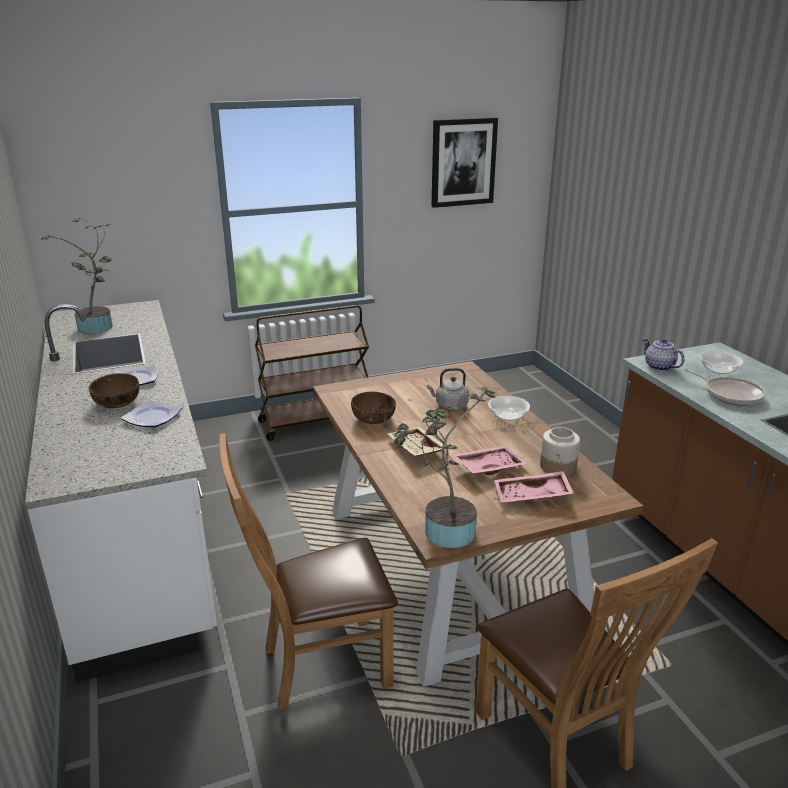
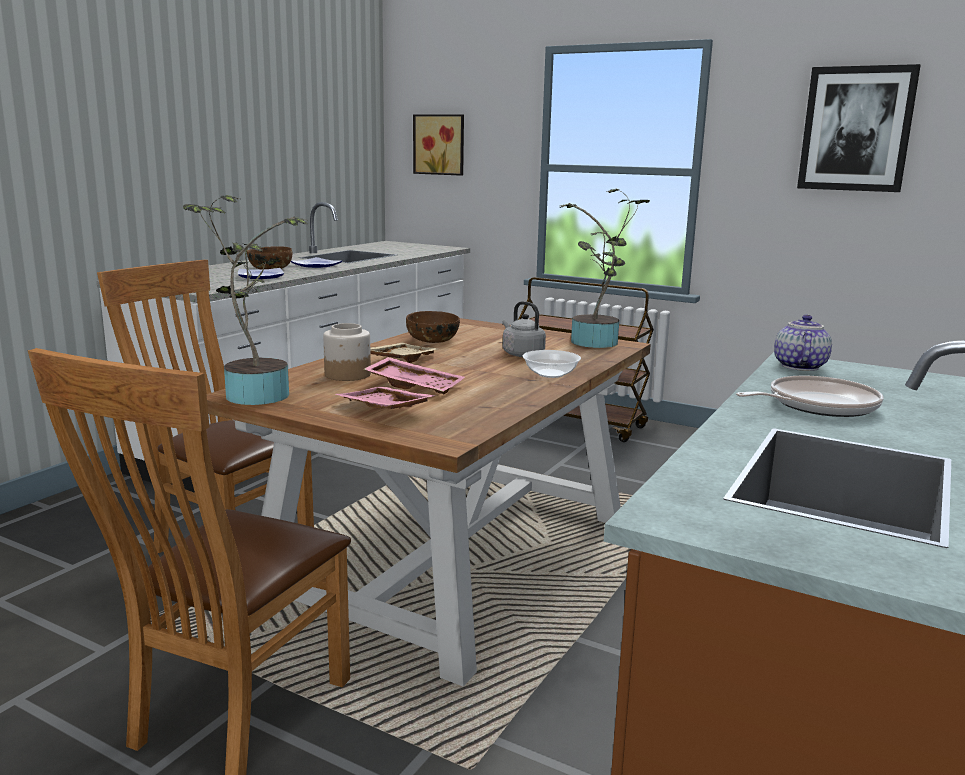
camera: 50 degrees right, 10 degrees down
potted plant [41,218,113,334] -> potted plant moved to [560,189,650,348]
jar [540,427,580,476] -> jar moved to [323,323,371,381]
frying pan [685,369,766,406] -> frying pan turned 120 degrees counterclockwise [736,376,884,417]
bowl [700,351,743,374] -> none
none -> picture [413,114,464,176]

